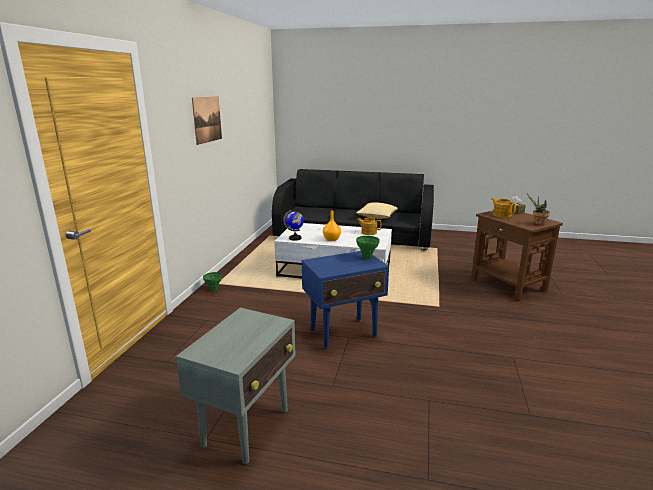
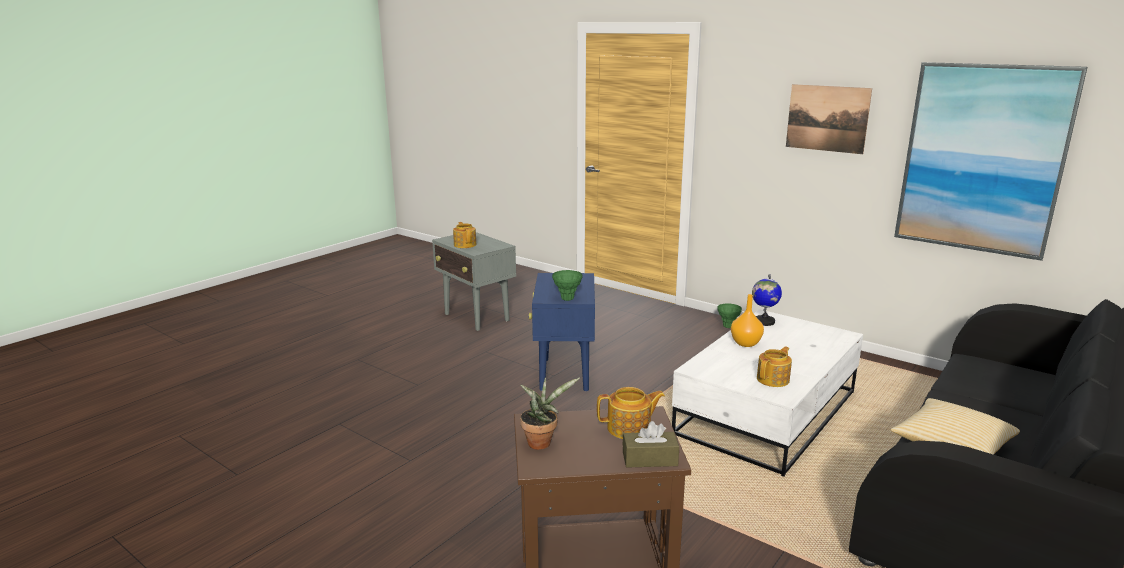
camera: 115 degrees right, 0 degrees up
none -> teapot [453,222,476,248]
none -> picture [894,62,1087,261]

